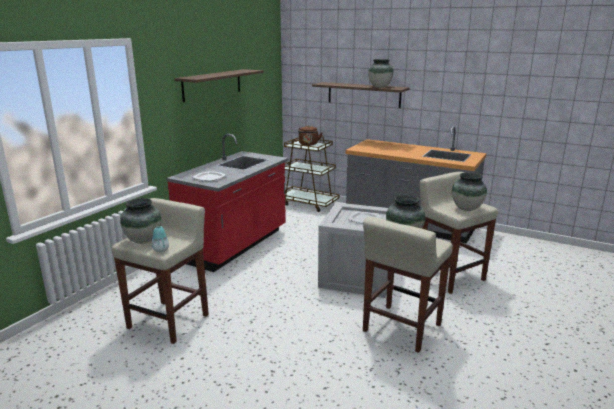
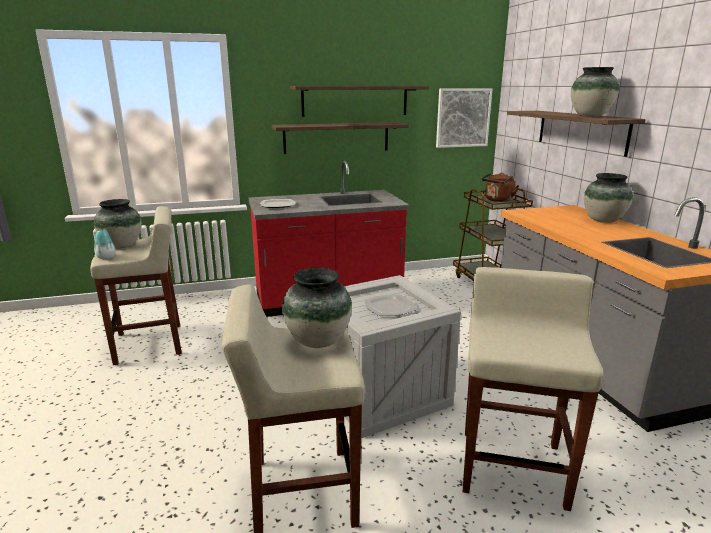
camera: 45 degrees right, 0 degrees up
vase [452,172,487,211] -> vase moved to [584,173,633,223]
none -> shelf [272,122,409,154]
none -> picture [436,89,492,148]

